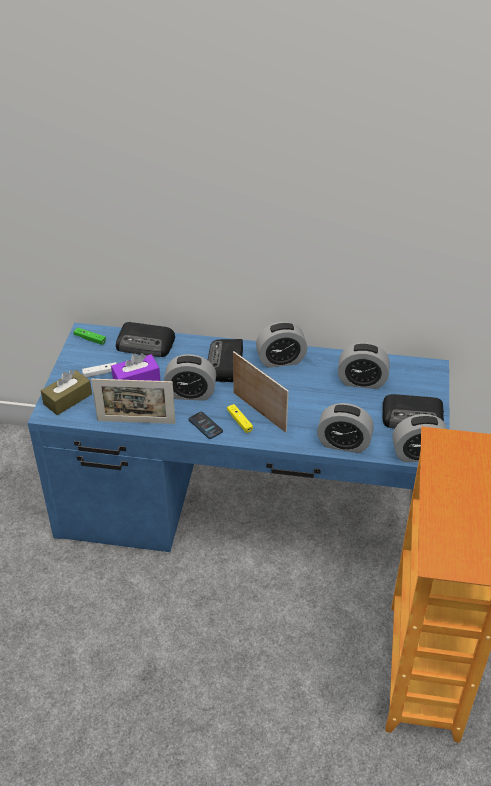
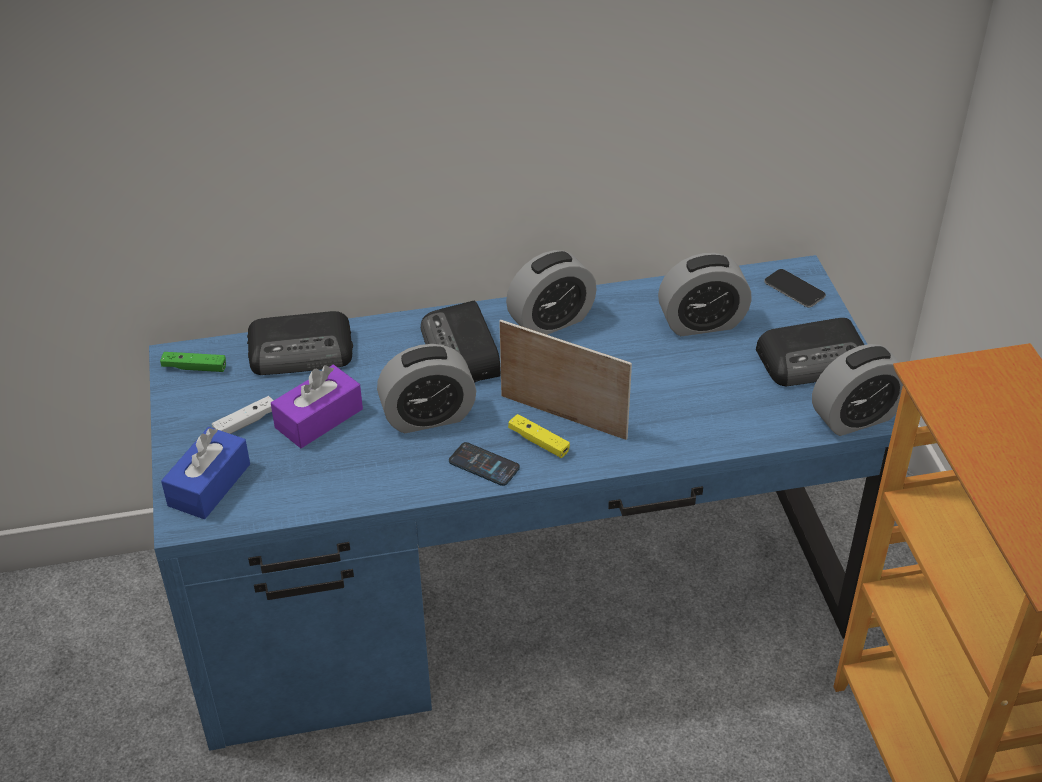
camera: 20 degrees left, 0 degrees up
brown tissue box [41,370,92,415] -> blue tissue box [161,427,250,519]
picture frame [91,379,176,424] -> none
alarm clock [317,403,374,453] -> none
none -> phone [764,269,826,308]

